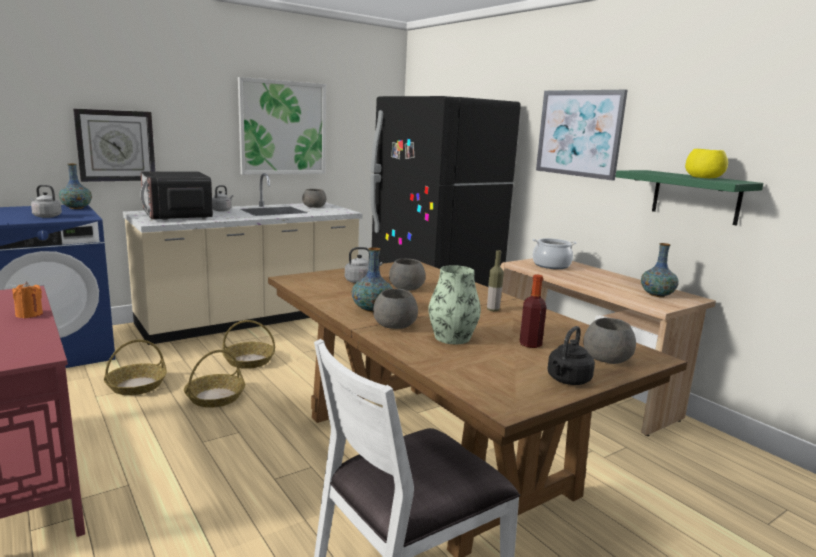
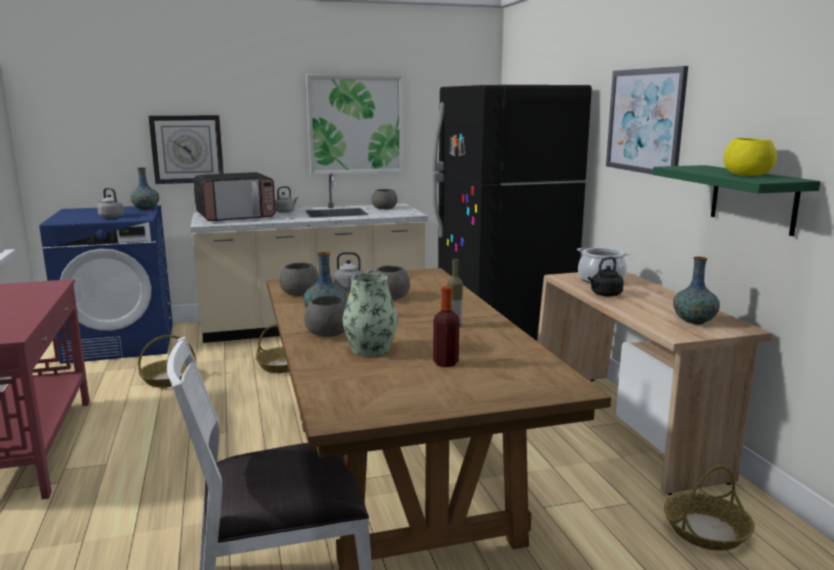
camera: 20 degrees right, 0 degrees up
orange candle [12,282,43,318] -> none
microwave [140,171,213,220] -> microwave turned 105 degrees counterclockwise [194,172,276,221]
basket [184,350,245,408] -> basket moved to [664,465,755,551]
black kettle [548,326,595,385] -> black kettle moved to [588,257,624,297]
grey bowl [583,318,636,364] -> grey bowl moved to [279,263,319,296]

